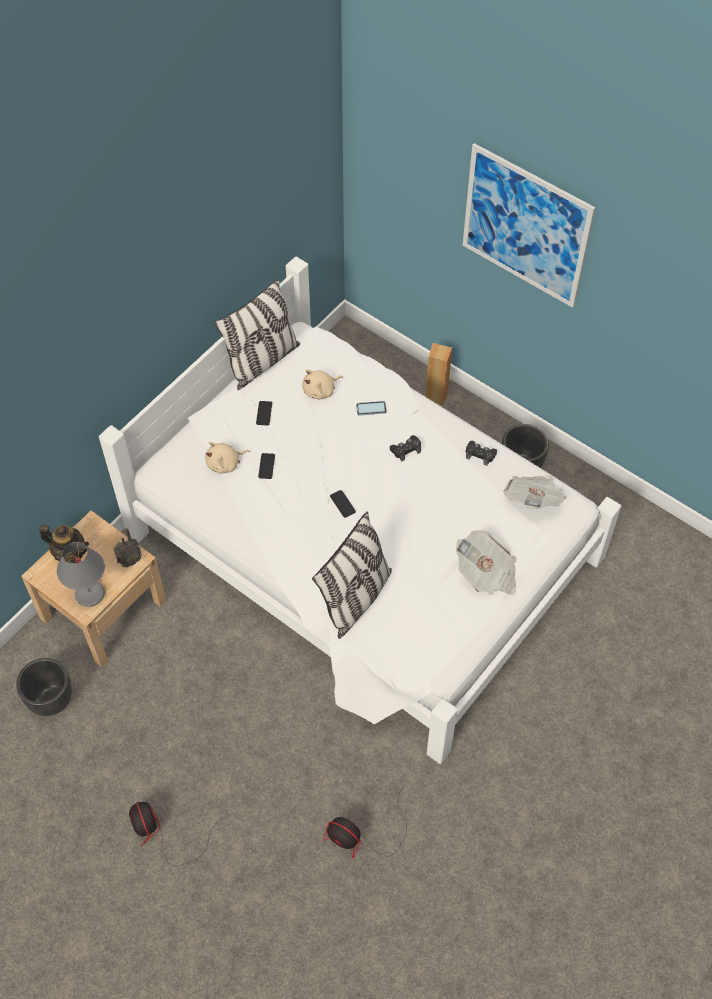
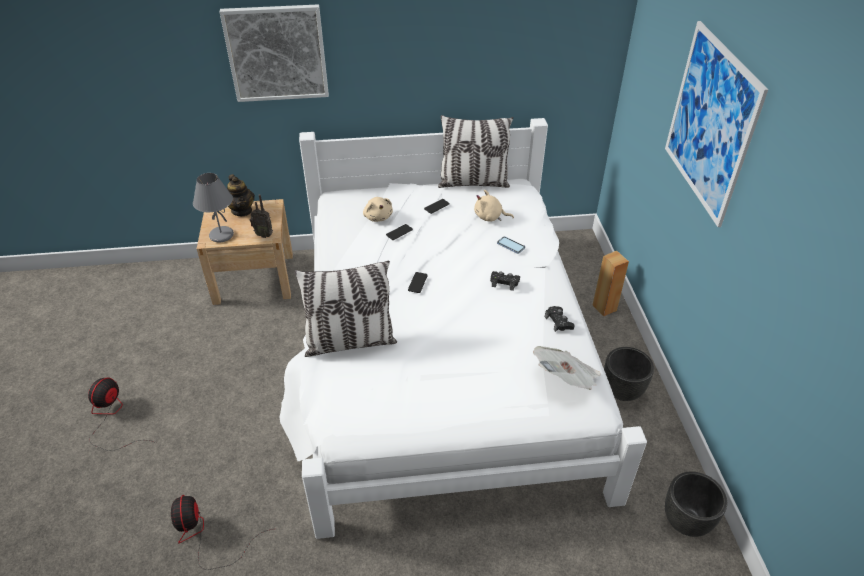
camera: 45 degrees right, 15 degrees down
black planter [16,658,72,716] -> black planter moved to [665,471,727,537]
beige plush toy [205,442,250,473] -> beige plush toy turned 135 degrees counterclockwise [363,197,393,222]
newspaper [456,530,516,595] -> none
none -> picture [220,4,329,102]

